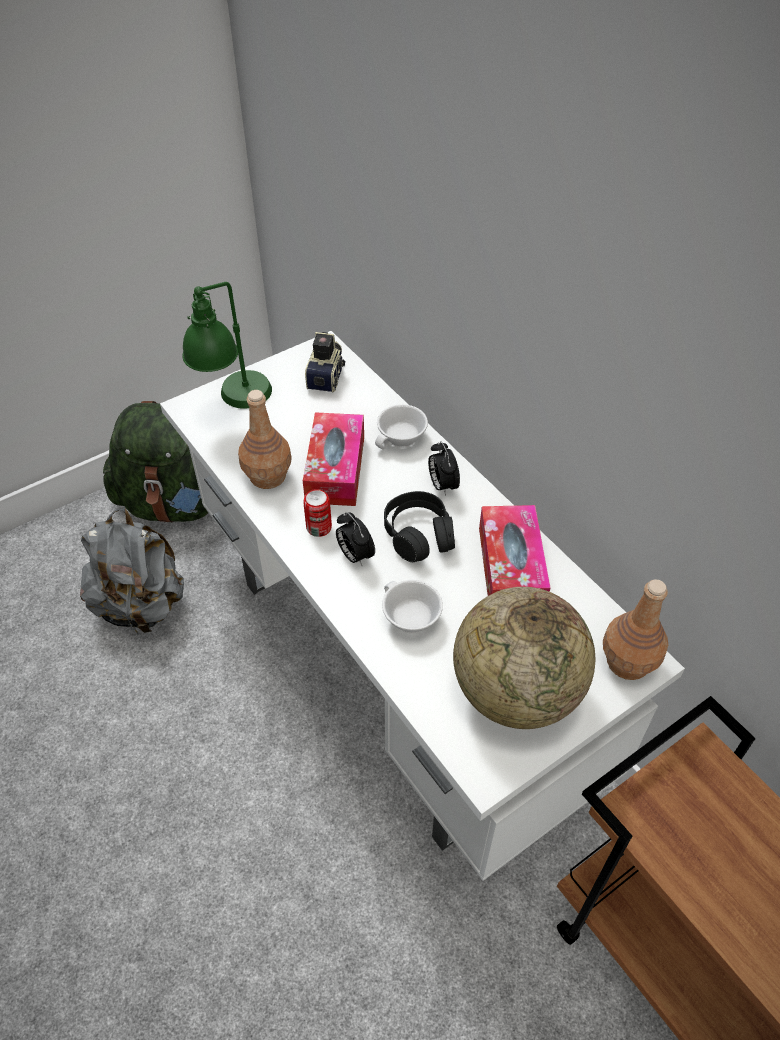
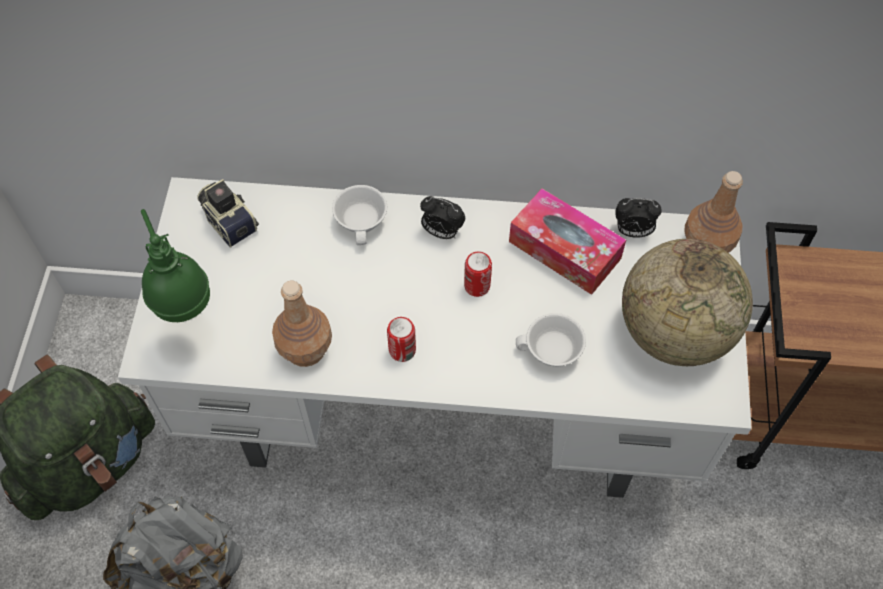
camera: 50 degrees left, 10 degrees up
tissue box [303,412,364,506] -> none
alarm clock [336,512,375,566] -> alarm clock moved to [616,198,662,238]
black headphones [384,491,455,562] -> can [464,252,492,297]

